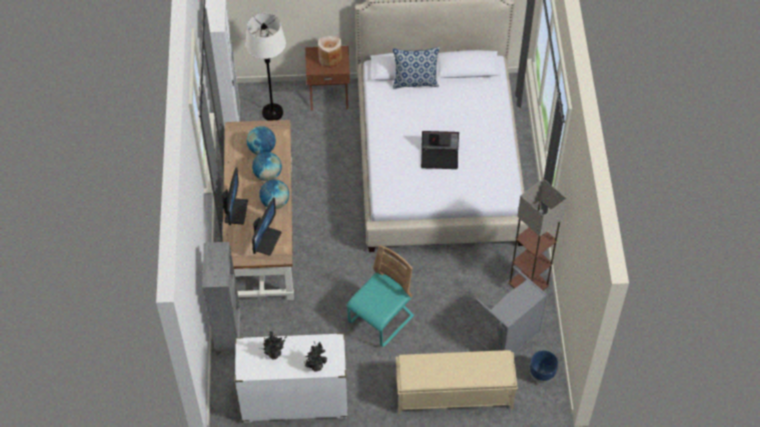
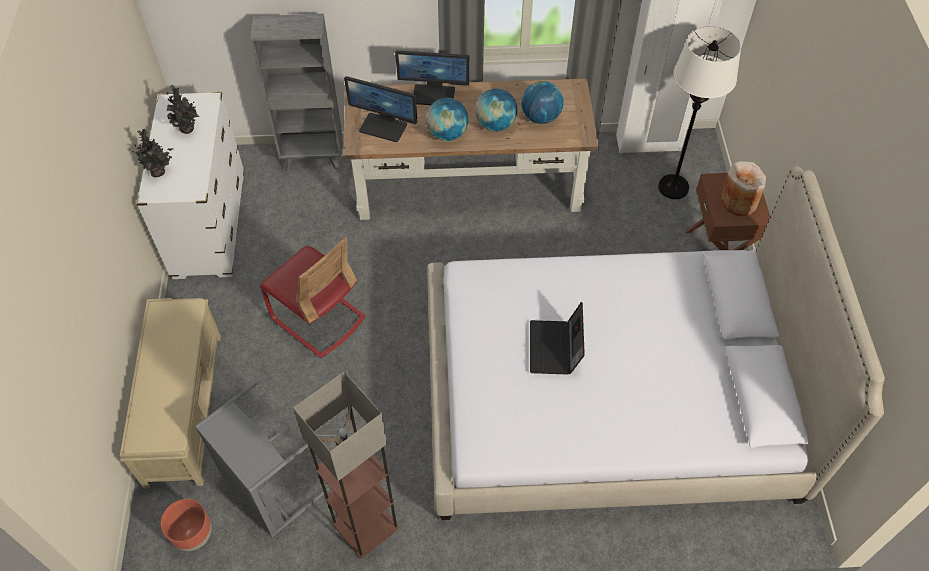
camera: 90 degrees right, 0 degrees up
turquoise chair [347,245,414,347] -> red chair [260,236,366,358]
pillow [393,47,440,89] -> none
blue planter [530,350,558,383] -> brown planter [161,499,212,551]

